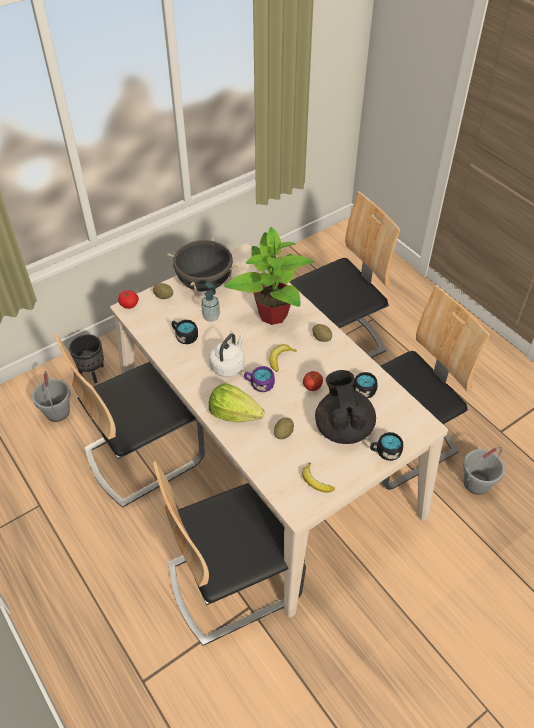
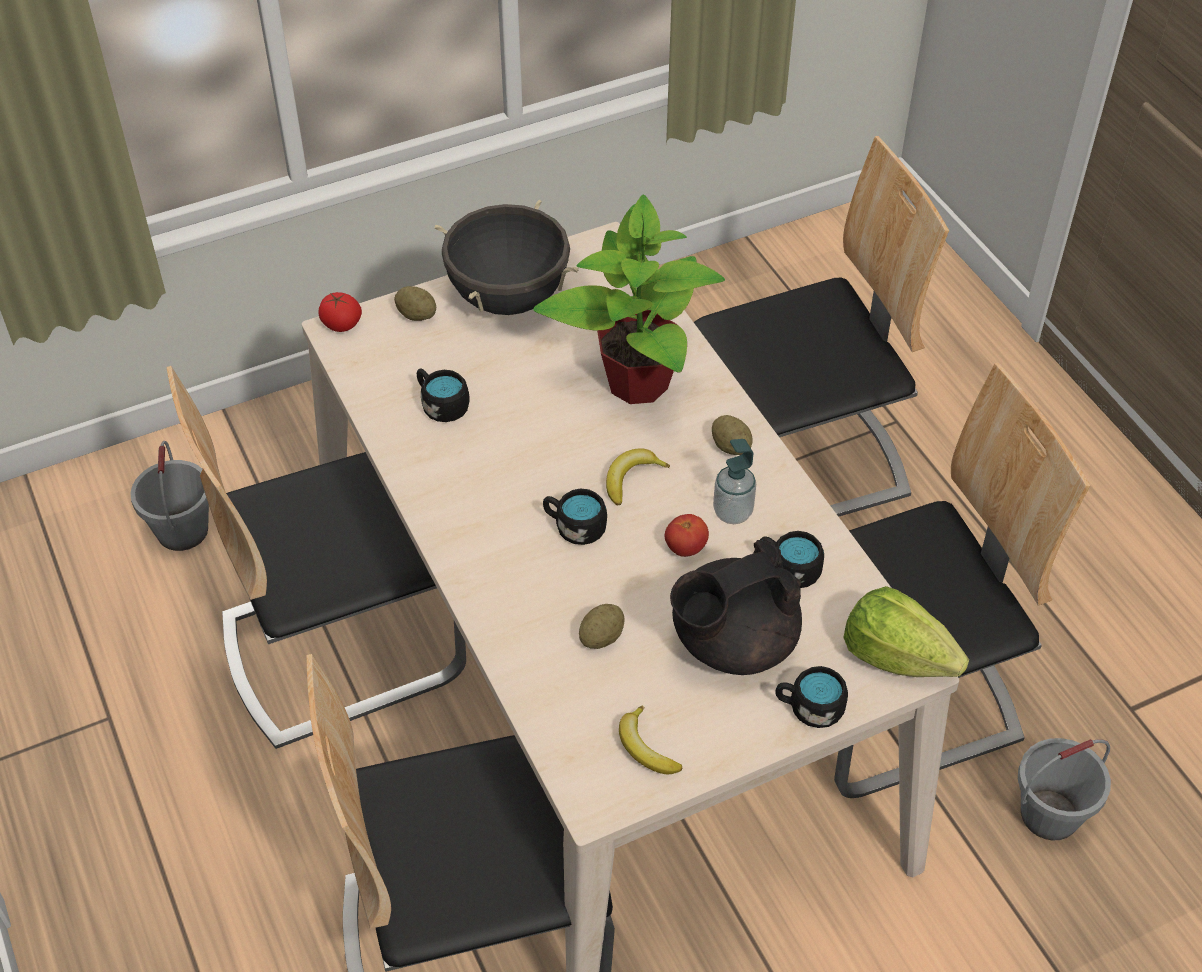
camera: 10 degrees right, 0 degrees up
black planter [69,334,104,383] -> none
soap dispenser [201,282,220,321] -> soap dispenser moved to [713,439,756,524]
white kettle [209,333,244,377] -> none
lettuce [209,383,265,422] -> lettuce moved to [843,586,969,677]
purple mug [244,366,275,392] -> black mug [543,489,607,545]
black teapot [315,370,376,444] -> black teapot turned 120 degrees counterclockwise [670,540,802,675]

